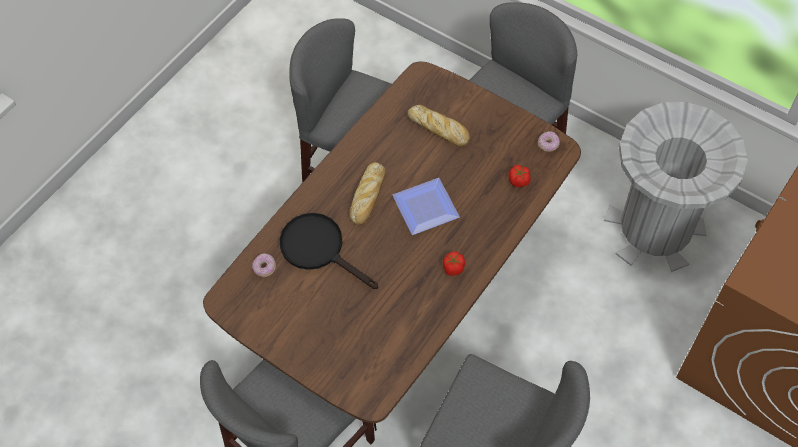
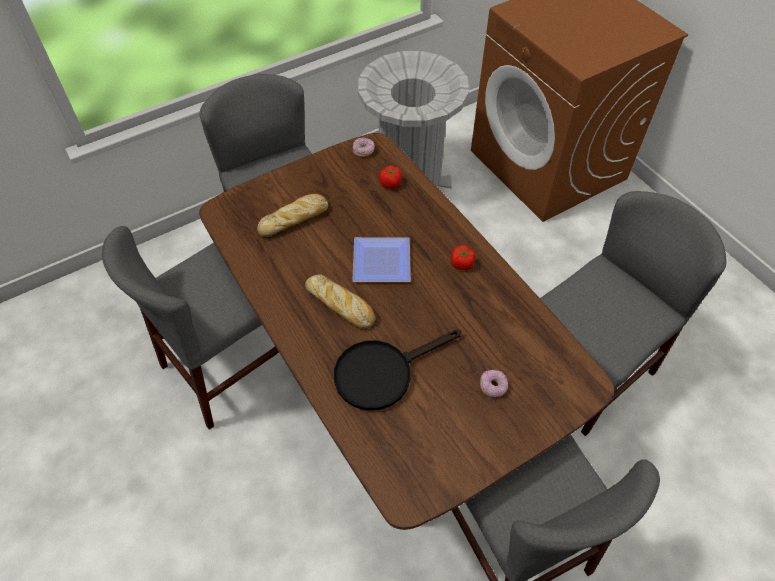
camera: 70 degrees left, 5 degrees down
donut [252,253,276,277] -> donut moved to [480,370,508,398]

